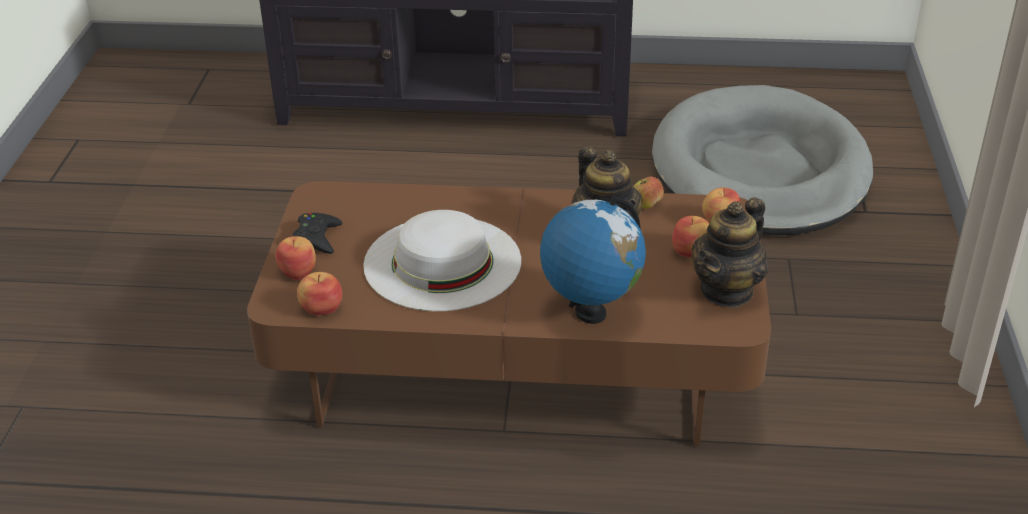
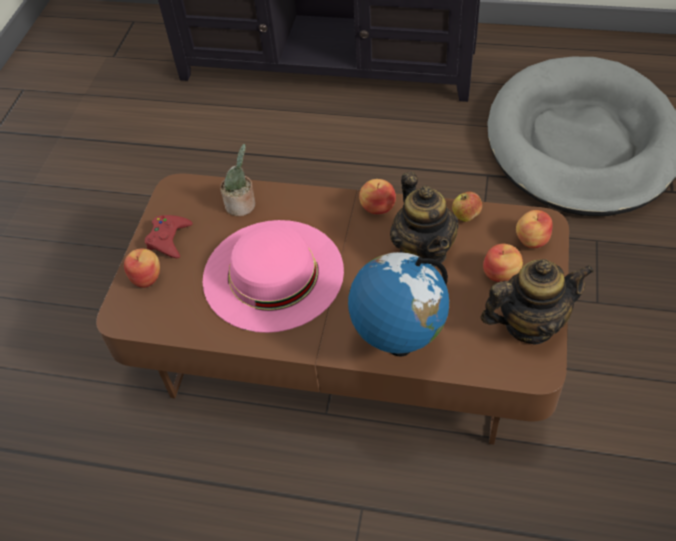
camera: 10 degrees right, 15 degrees up
black game controller [293,212,342,254] -> red game controller [145,215,193,258]
apple [297,272,342,315] -> apple moved to [359,179,396,214]
white hat [363,210,521,311] -> pink hat [203,220,344,333]
teapot [692,197,768,308] -> teapot turned 150 degrees counterclockwise [480,259,594,344]
none -> potted plant [220,144,255,216]

